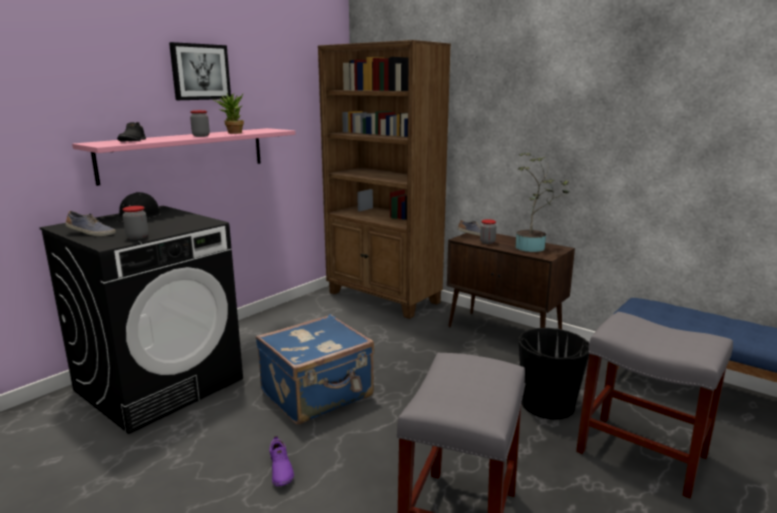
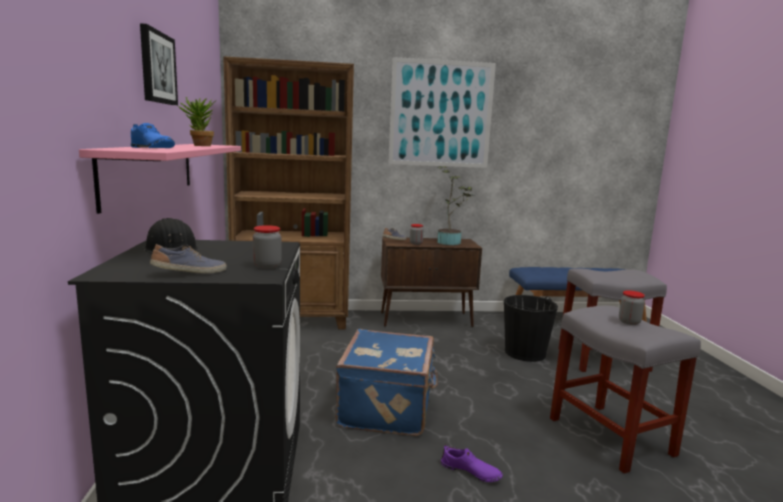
camera: 45 degrees left, 5 degrees down
black shoe [117,122,146,142] -> blue shoe [131,123,175,148]
jar [190,110,210,137] -> jar moved to [619,290,645,325]
none -> picture [388,57,496,168]

